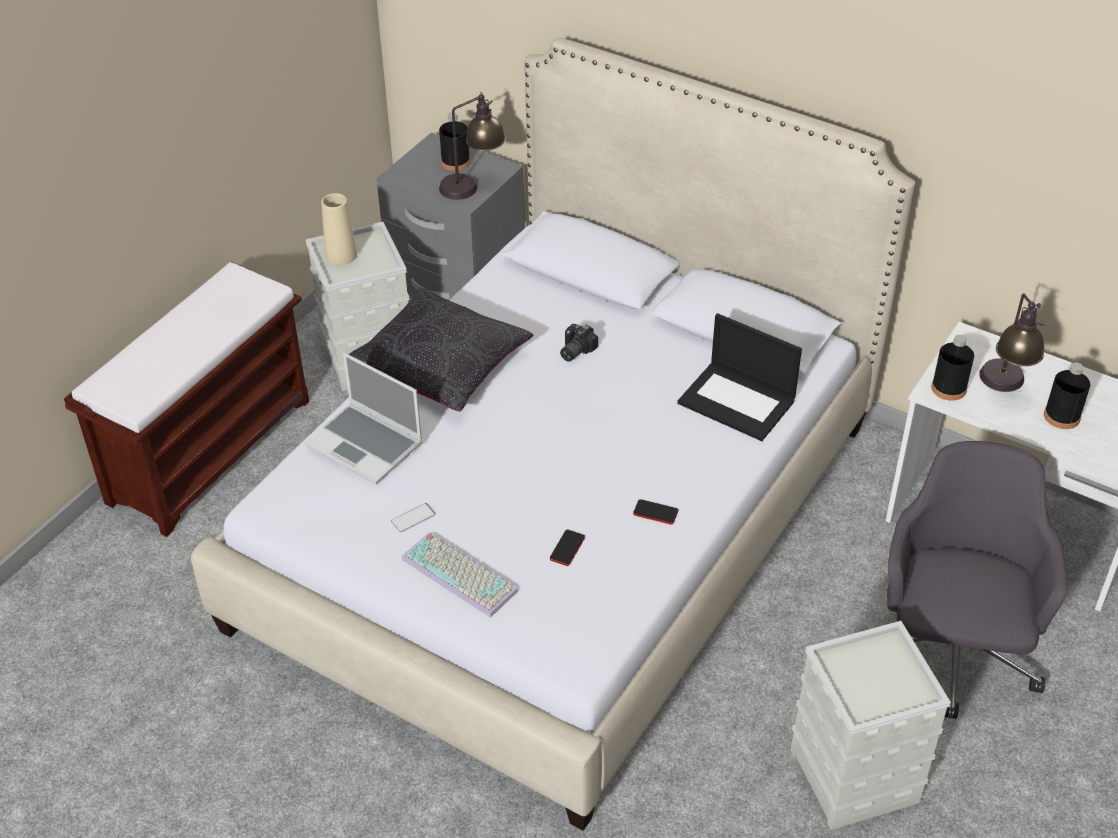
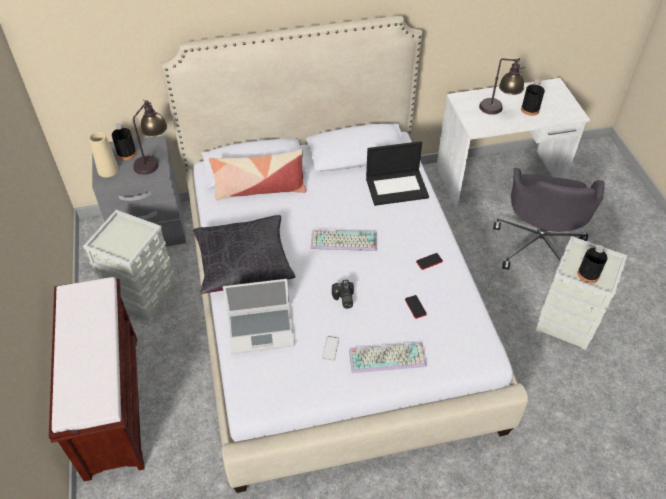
camera: 45 degrees left, 5 degrees up
beige vase [321,193,357,265] -> beige vase moved to [89,132,119,177]
camera [560,324,598,362] -> camera moved to [332,280,354,309]
grey office chair [887,441,1067,719] -> grey office chair turned 135 degrees counterclockwise [493,168,605,270]
black bottle [931,335,974,400] -> black bottle moved to [577,245,608,283]
none -> pillow [209,149,306,200]
none -> keyboard [311,230,377,251]

